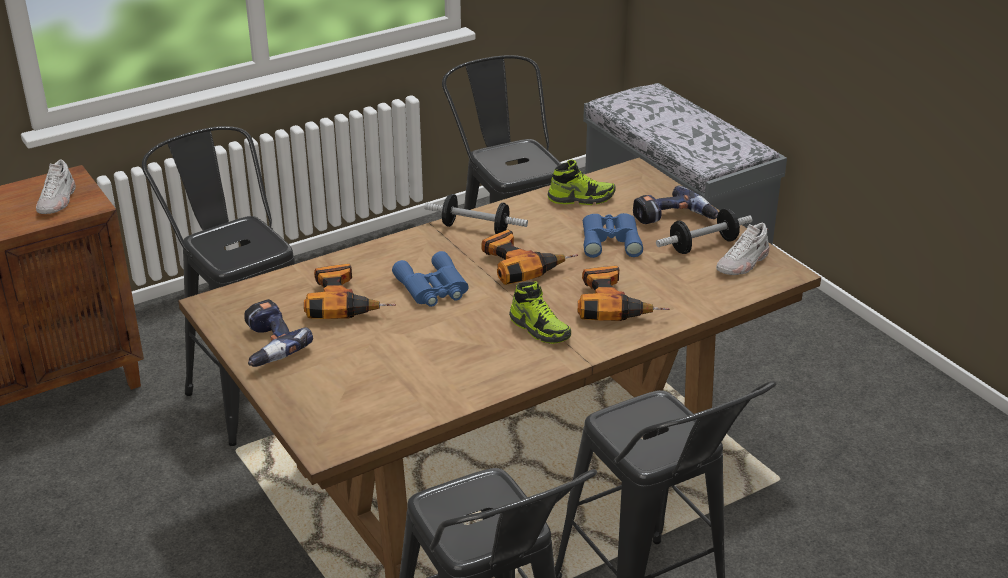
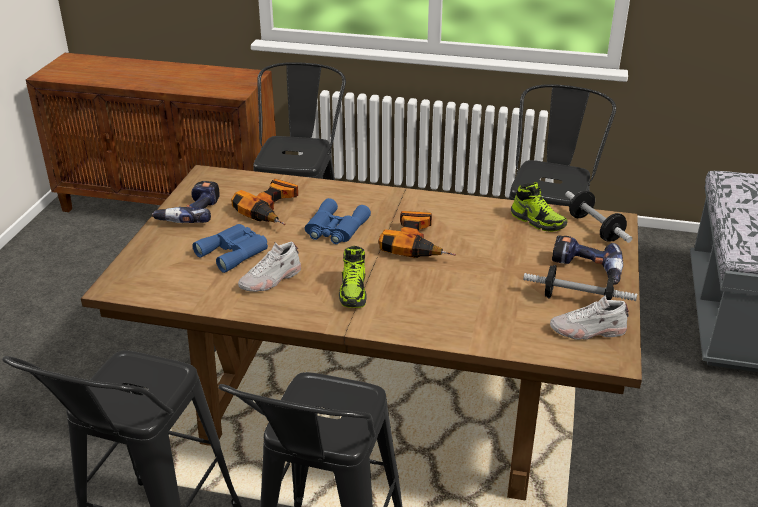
camera: 45 degrees right, 0 degrees up
white shoe [36,159,76,214] -> white shoe moved to [238,242,301,292]
dumbbell [424,194,528,234] -> dumbbell moved to [565,191,632,243]
power drill [578,266,669,321] -> none
blue binoculars [583,213,643,258] -> blue binoculars moved to [192,224,268,273]

